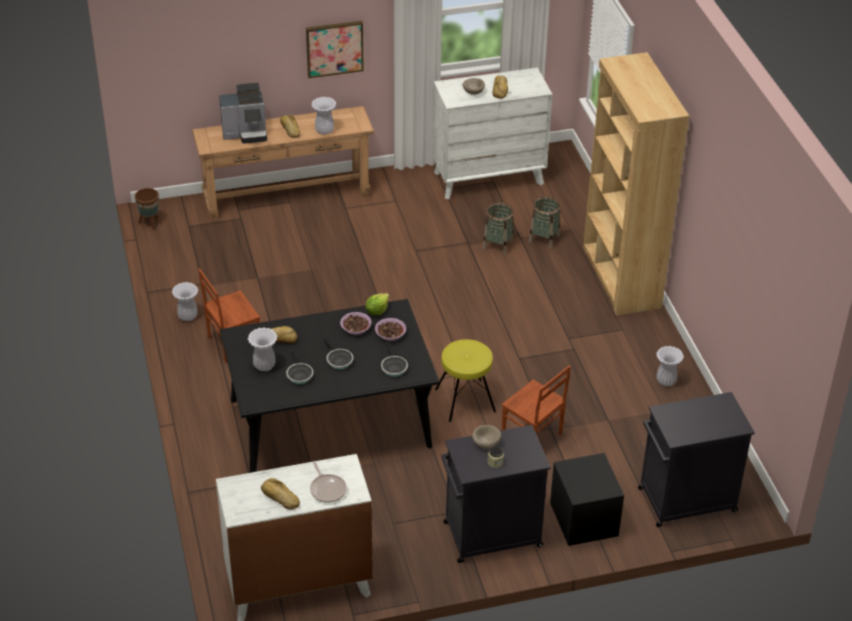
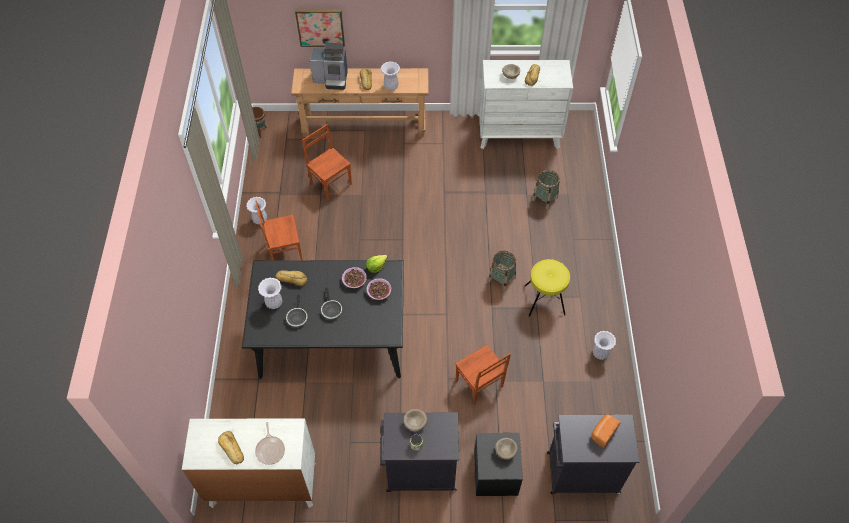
camera: 15 degrees right, 15 degrees up
picture [306,21,364,78] -> picture moved to [295,9,345,47]
frying pan [381,343,408,377] -> none
yellow stool [435,339,496,422] -> yellow stool moved to [525,259,570,317]
basket [483,202,514,255] -> basket moved to [488,251,516,291]
brown bookcase [583,52,689,316] -> none
none -> brown chair [302,124,352,200]
none -> beige bowl [495,438,518,460]
none -> bread [591,414,621,448]

